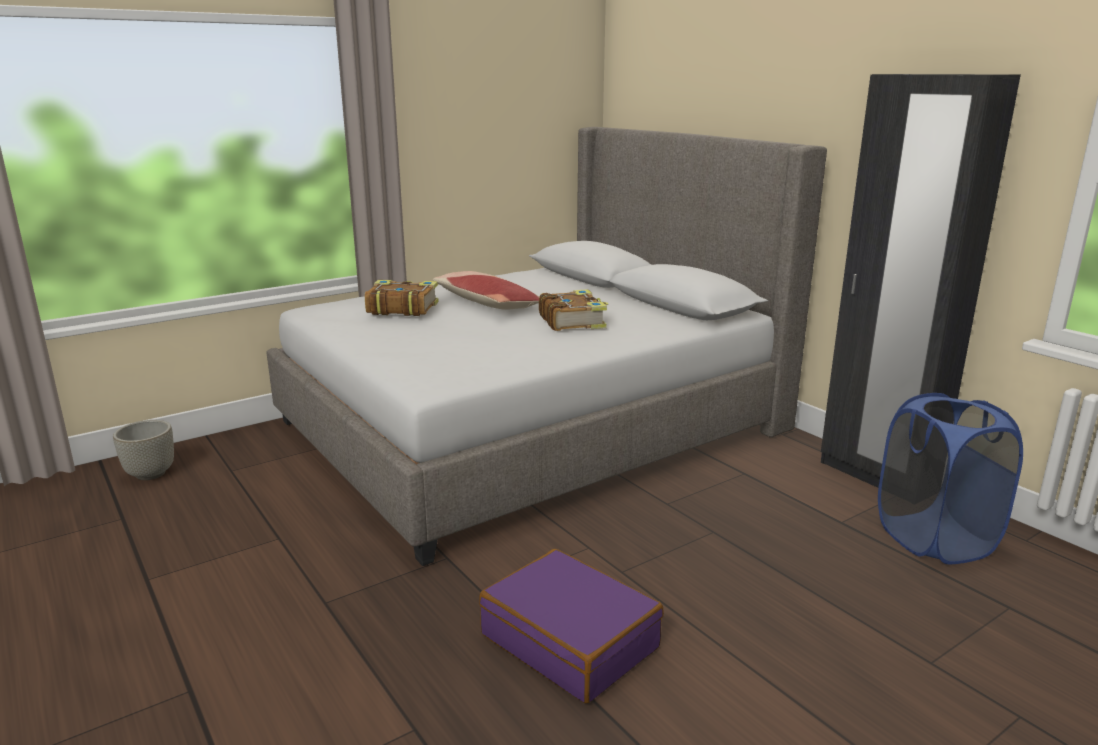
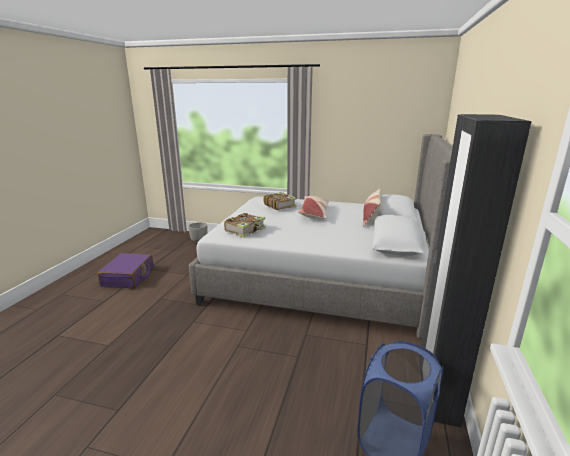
camera: 50 degrees right, 0 degrees up
purple suitcase [479,549,664,703] -> purple suitcase moved to [97,253,154,288]
book [539,289,608,331] -> book moved to [224,213,266,237]
none -> pillow [363,188,381,227]

